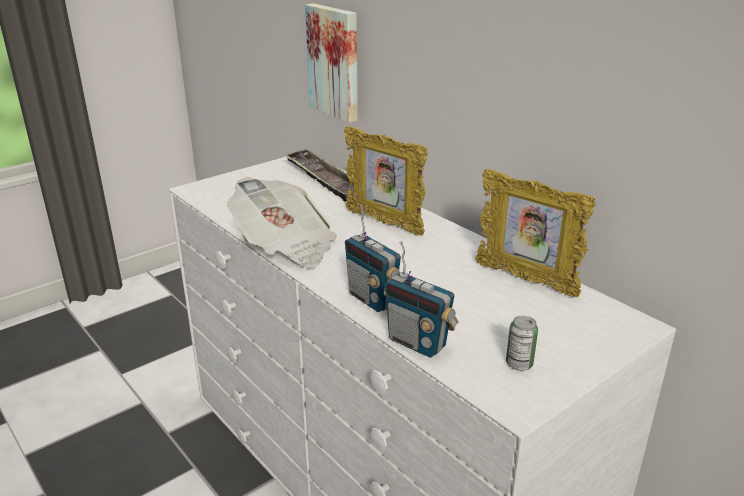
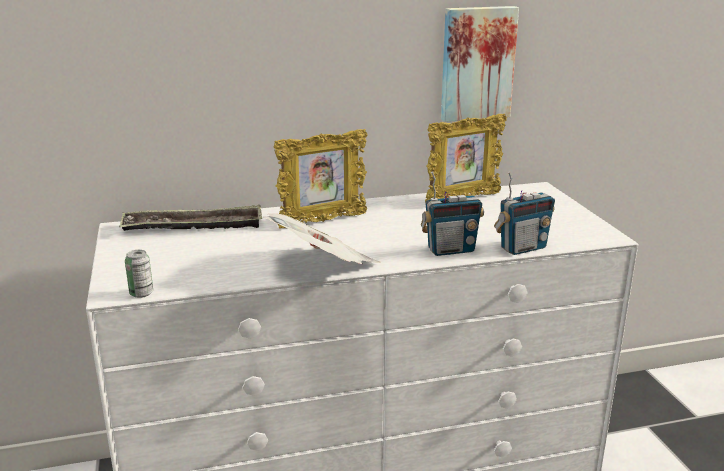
camera: 65 degrees left, 5 degrees down
picture [305,3,358,123] -> picture moved to [441,6,519,122]
can [506,315,538,371] -> can moved to [125,250,153,298]

